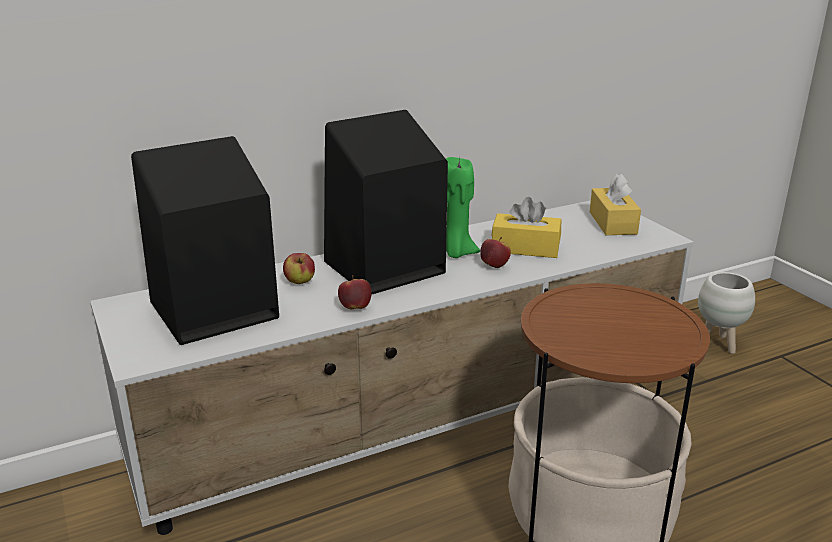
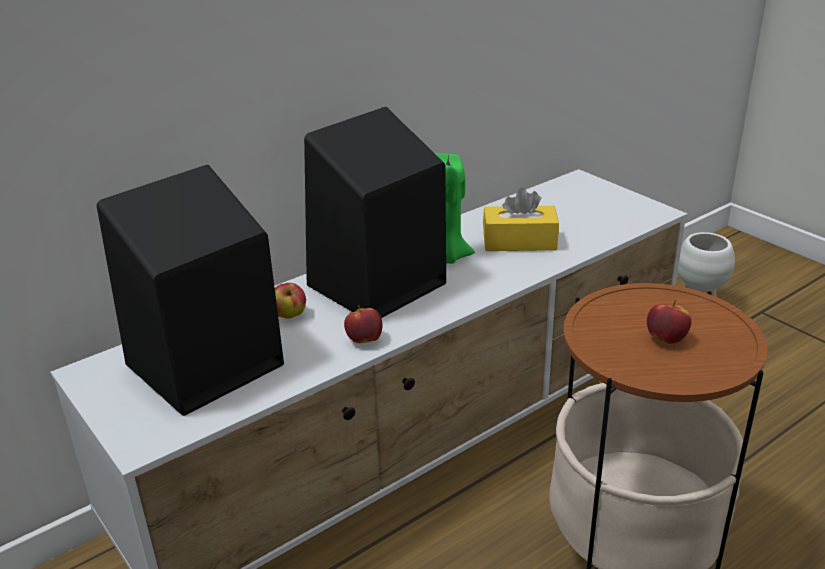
camera: 10 degrees left, 5 degrees up
apple [480,237,511,268] -> apple moved to [647,300,692,344]
yellow tissue box [590,174,641,235] -> none

